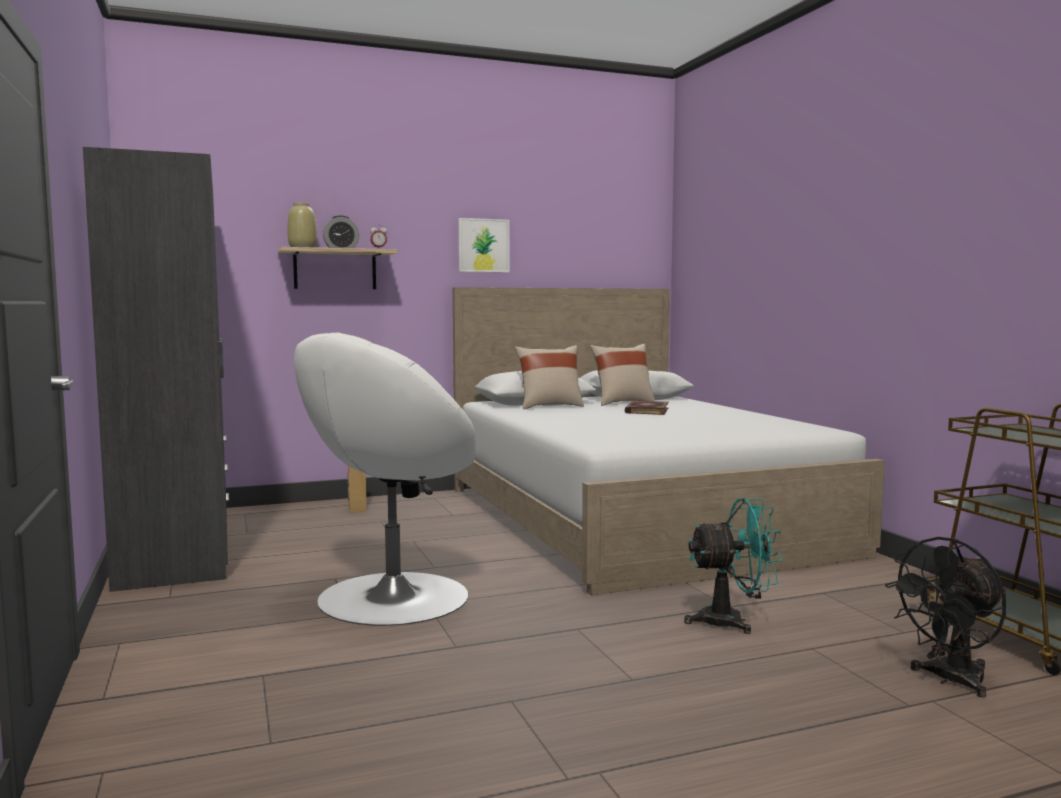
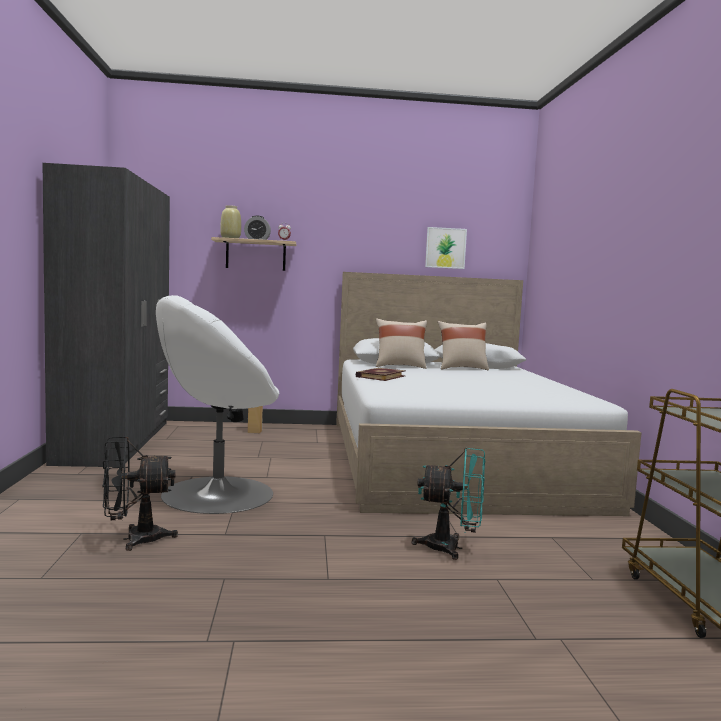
camera: 15 degrees right, 0 degrees up
picture [458,218,510,272] -> picture moved to [425,227,467,269]
book [624,401,669,415] -> book moved to [355,368,406,381]
black fan [885,537,1007,697] -> black fan moved to [102,436,178,551]

